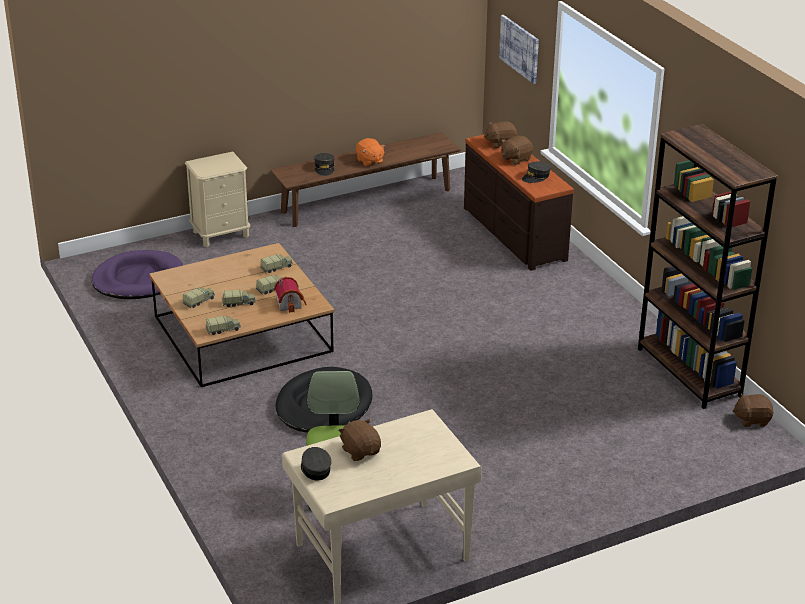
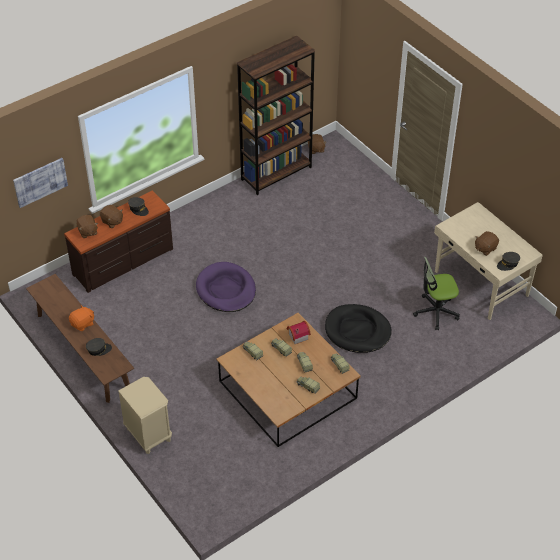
camera: 100 degrees left, 15 degrees up
purple dog bed [92,250,183,299] -> purple dog bed moved to [196,262,256,312]

